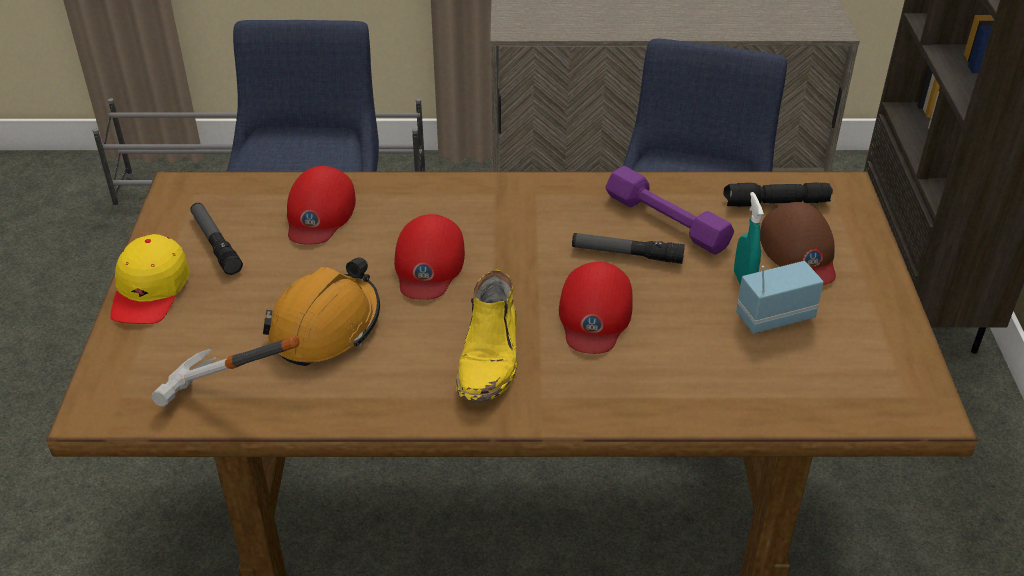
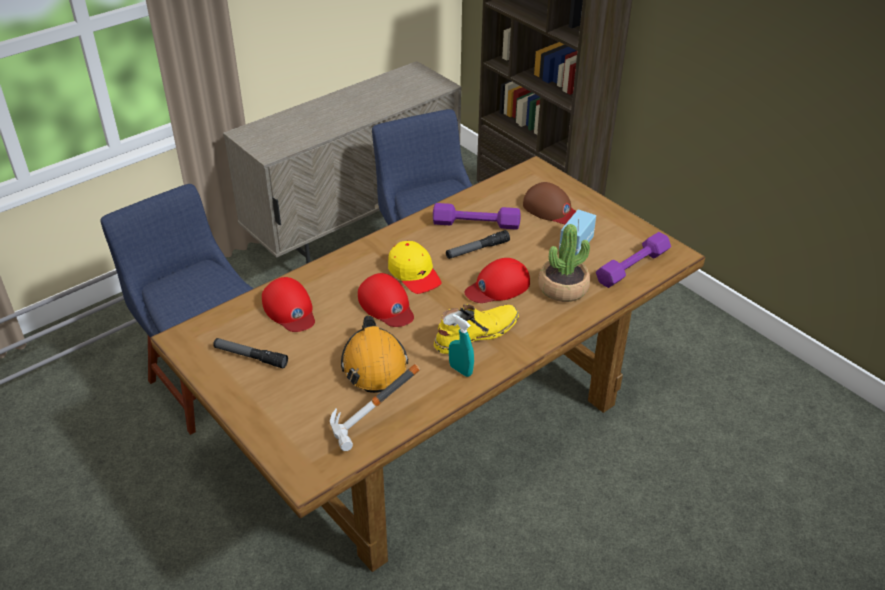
camera: 40 degrees left, 0 degrees up
yellow cap [110,234,189,324] -> yellow cap moved to [388,241,441,294]
yellow boot [456,270,517,402] -> yellow boot turned 90 degrees counterclockwise [434,304,519,354]
red cap [559,262,633,354] -> red cap turned 90 degrees clockwise [464,258,530,303]
black flashlight [723,182,833,207] -> none
turquoise spray bottle [734,192,764,285] -> turquoise spray bottle moved to [449,314,474,377]
none -> potted plant [538,224,590,302]
none -> purple dumbbell [596,232,671,288]

